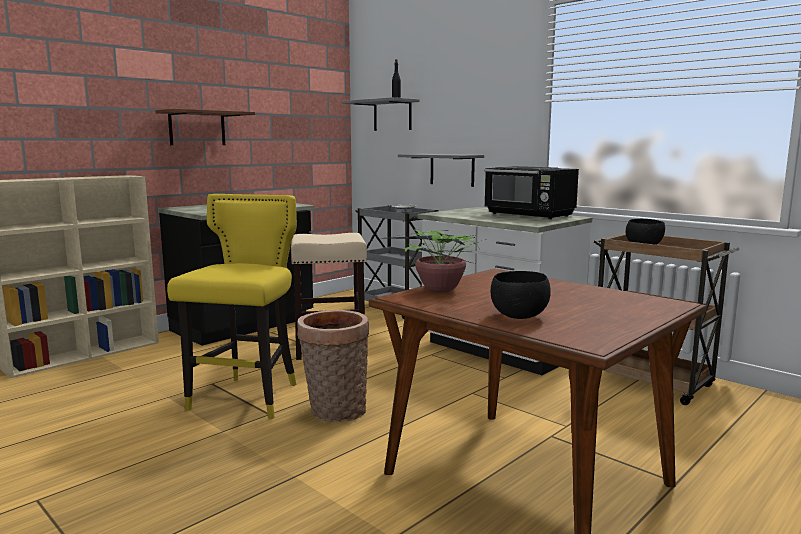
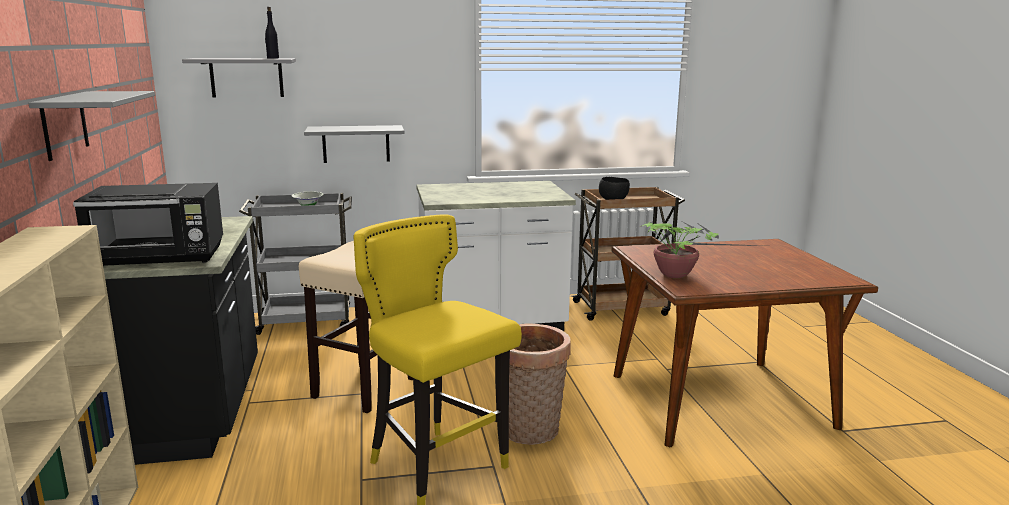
camera: 55 degrees left, 5 degrees up
brown shelf [155,109,255,145] -> grey shelf [29,91,155,161]
black microwave [485,166,579,219] -> black microwave moved to [73,183,223,266]
black bowl [491,271,551,319] -> none

